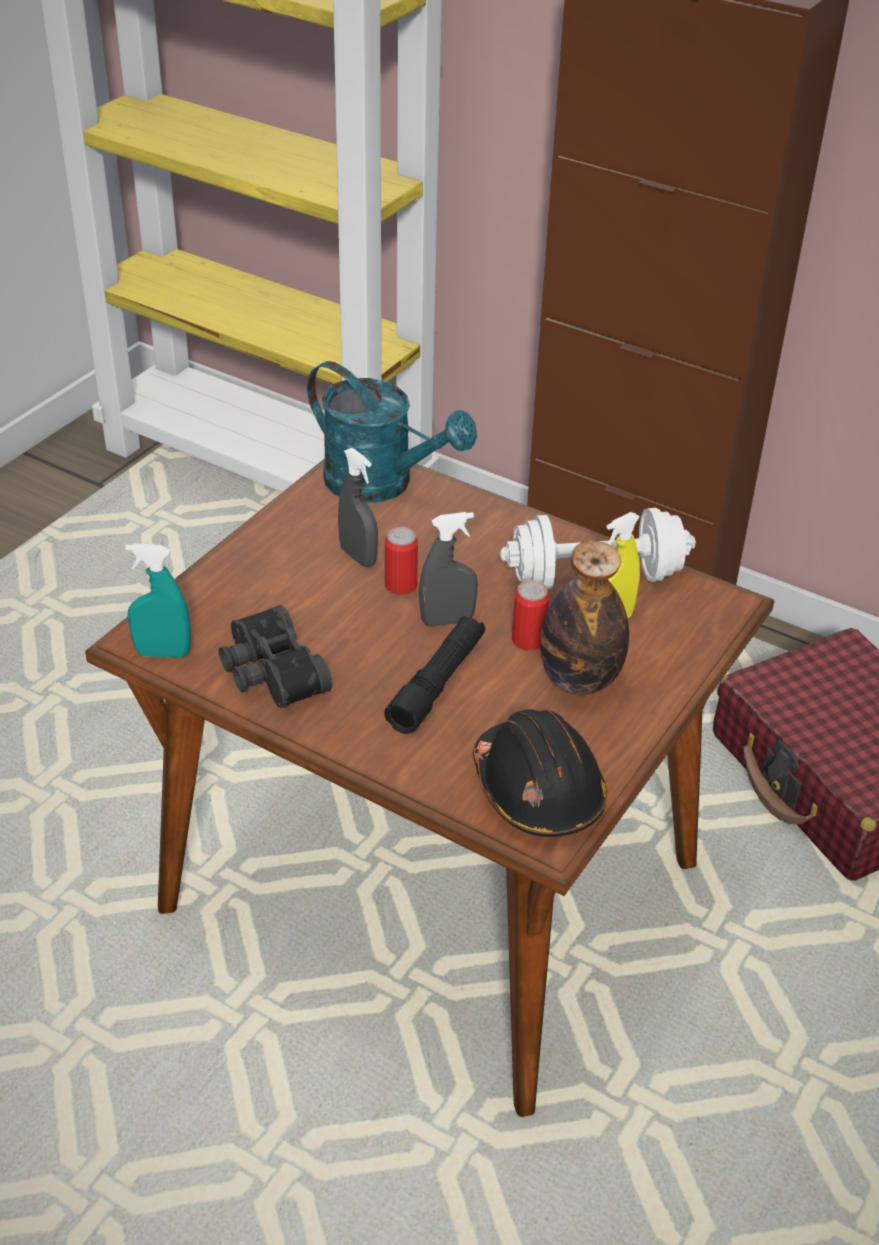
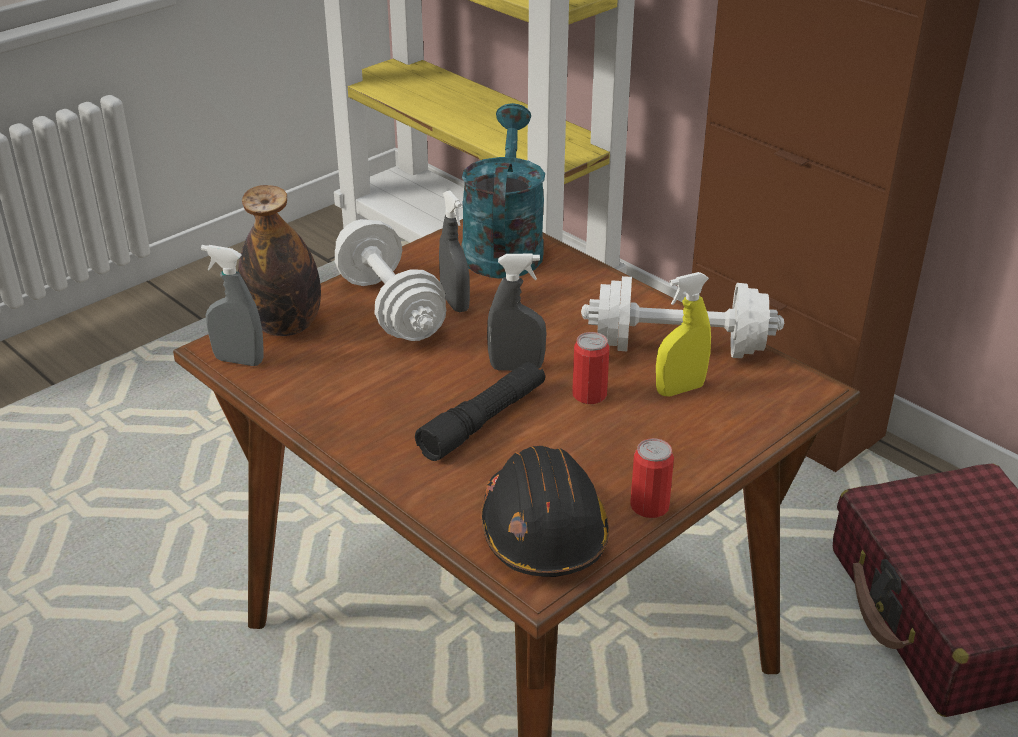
camera: 15 degrees right, 5 degrees down
turquoise spray bottle [125,544,191,658] -> grey spray bottle [201,245,263,366]
black binoculars [219,605,332,708] -> none
turquoise watering can [307,361,477,503] -> turquoise watering can turned 135 degrees counterclockwise [462,103,545,278]
can [385,527,418,595] -> can moved to [630,438,674,518]
bottle [540,541,629,694] -> bottle moved to [238,185,321,336]
none -> white dumbbell [335,219,446,341]

